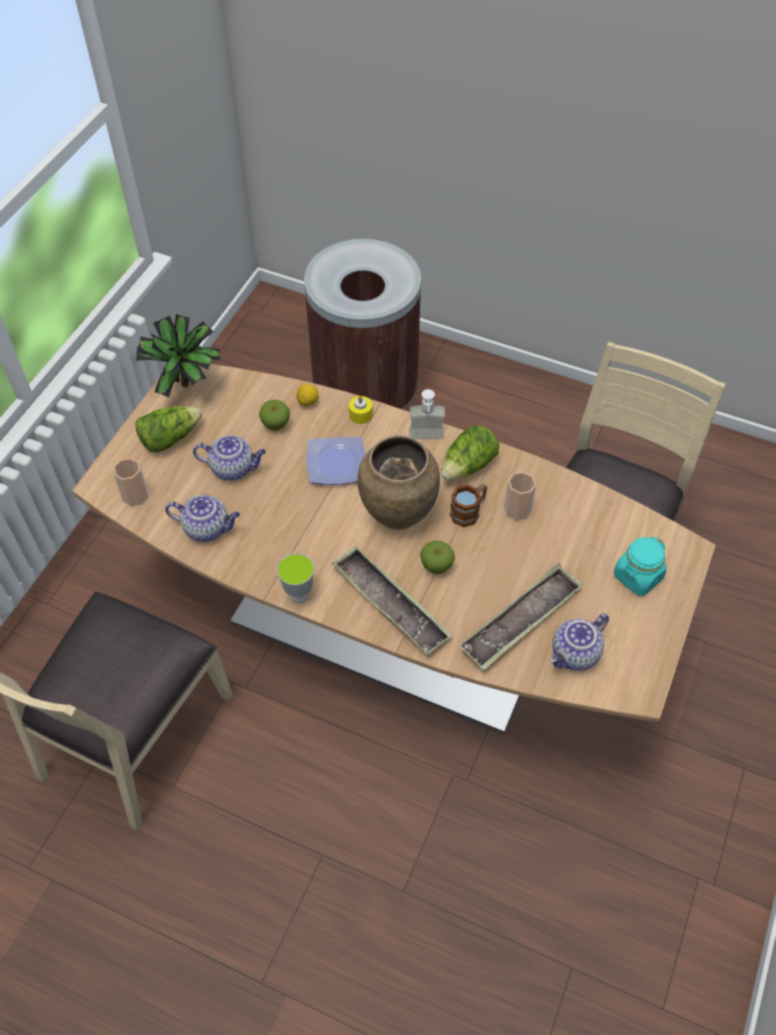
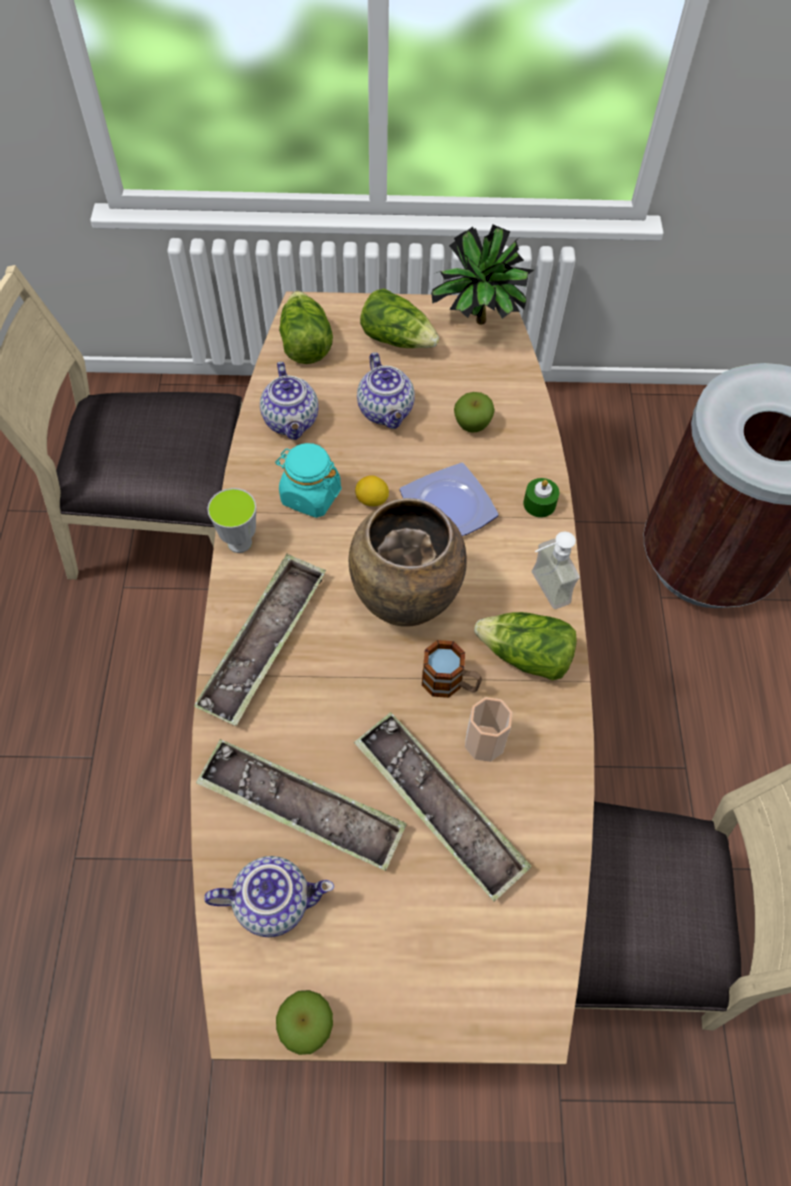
camera: 65 degrees right, 5 degrees up
cup [113,458,149,506] -> lettuce [279,291,333,364]
lemon [296,384,319,406] -> lemon moved to [355,475,389,506]
yellow candle [349,396,373,424] -> green candle [523,478,559,518]
apple [420,541,455,574] -> apple moved to [276,990,333,1055]
teapot [549,613,609,671] -> teapot turned 150 degrees clockwise [204,856,334,937]
turquoise jar [614,537,666,596] -> turquoise jar moved to [275,443,341,518]
none -> tray [354,712,531,902]

